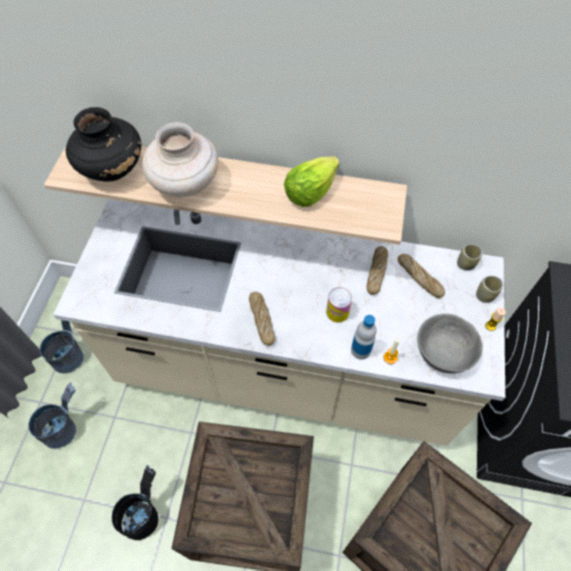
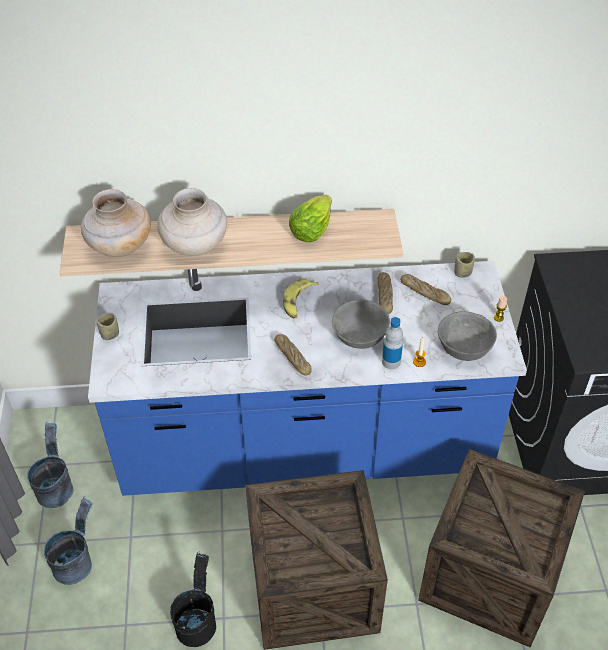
camera: 15 degrees left, 10 degrees down
beige counter [53,199,505,446] -> blue counter [88,261,527,496]
black vase [66,107,141,182] -> beige vase [81,189,151,257]
can [326,287,352,323] -> grey bowl [332,299,390,349]
cup [476,276,503,302] -> cup moved to [96,313,119,340]
none -> banana [283,279,319,319]

